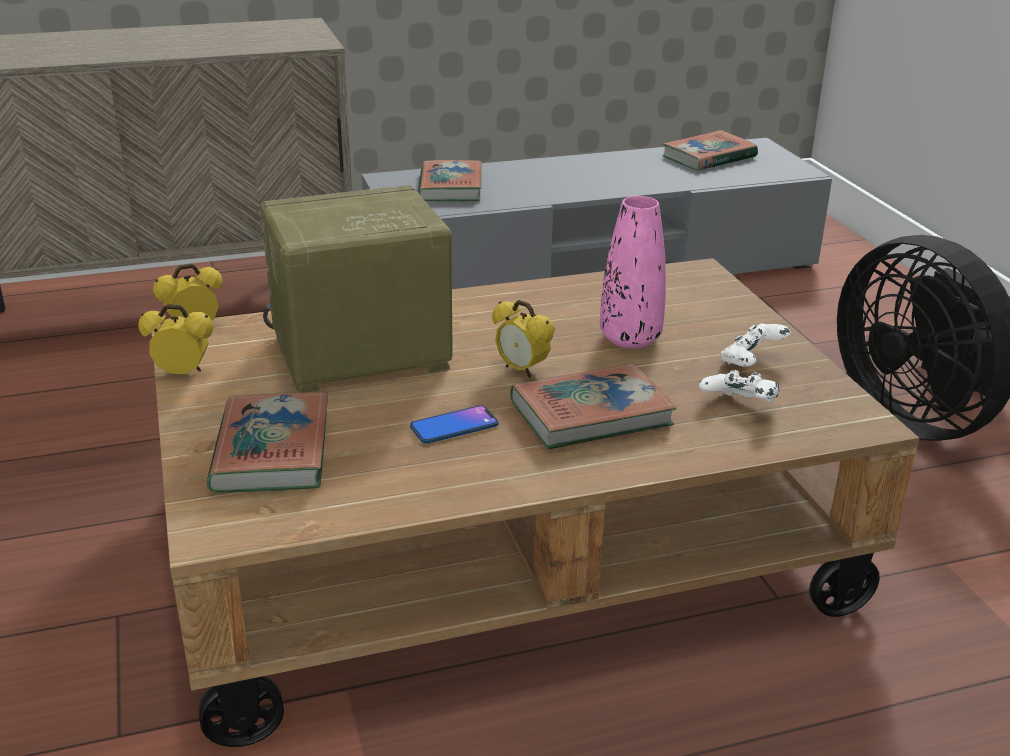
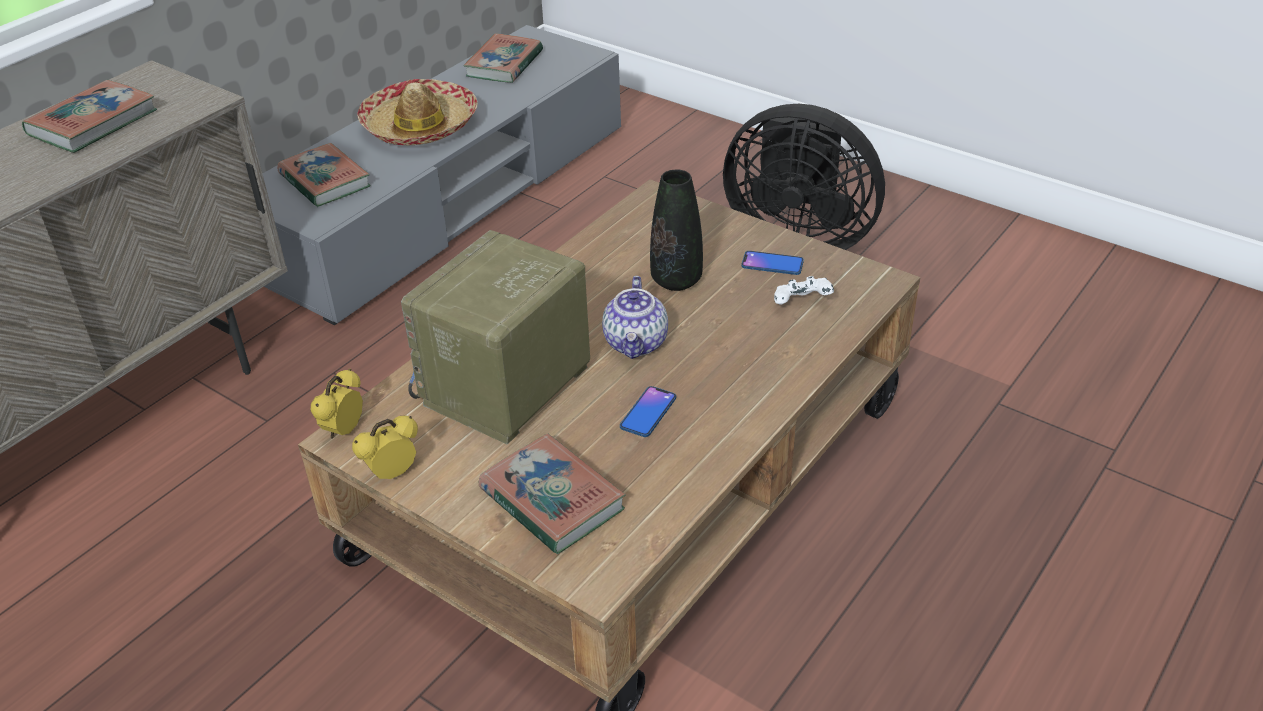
camera: 35 degrees left, 10 degrees up
alarm clock [492,300,555,378] -> teapot [602,276,668,359]
book [510,363,677,449] -> book moved to [22,80,157,153]
pink vase [600,196,666,349] -> black vase [650,169,703,291]
white game controller [721,324,791,367] -> phone [741,251,804,275]
none -> hat [357,79,478,145]

